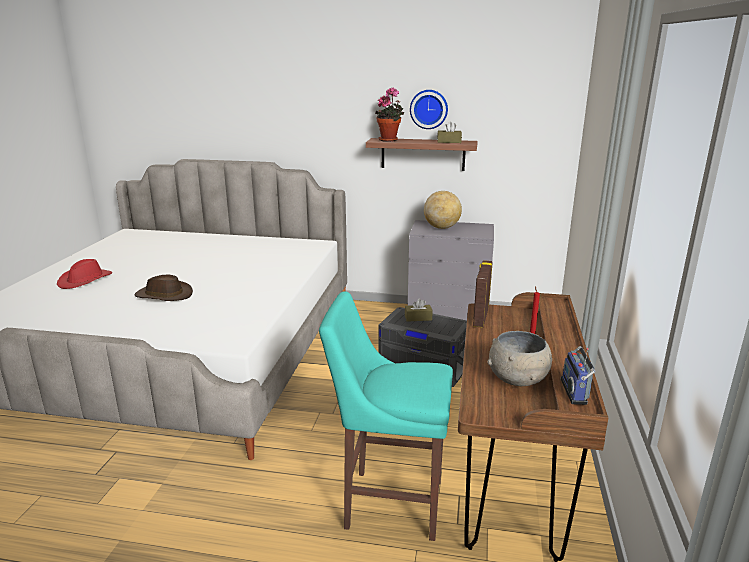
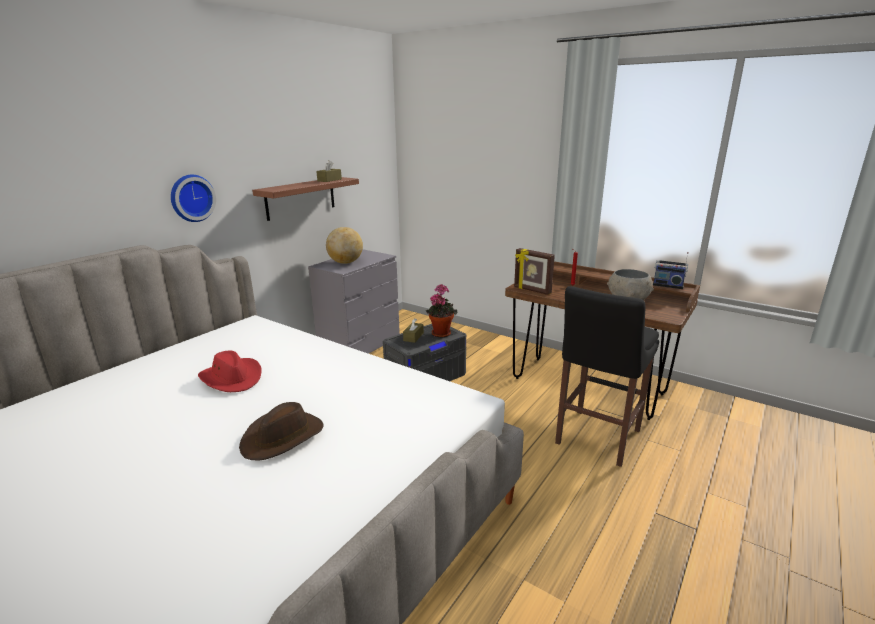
camera: 65 degrees left, 0 degrees up
red hat [57,259,112,289] -> red hat moved to [198,350,261,392]
turquoise stool [319,291,453,541] -> black stool [555,286,659,467]
potted plant [375,88,404,142] -> potted plant moved to [425,284,457,337]
wall clock [410,90,448,129] -> wall clock moved to [171,175,216,222]

